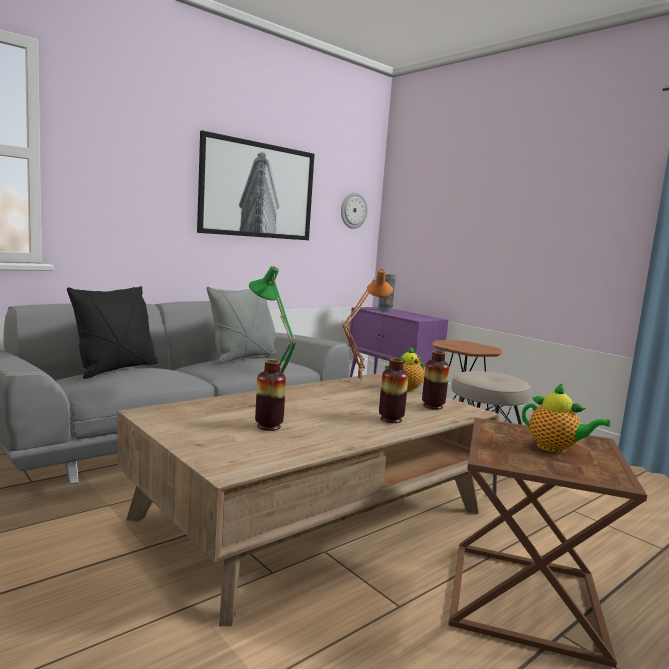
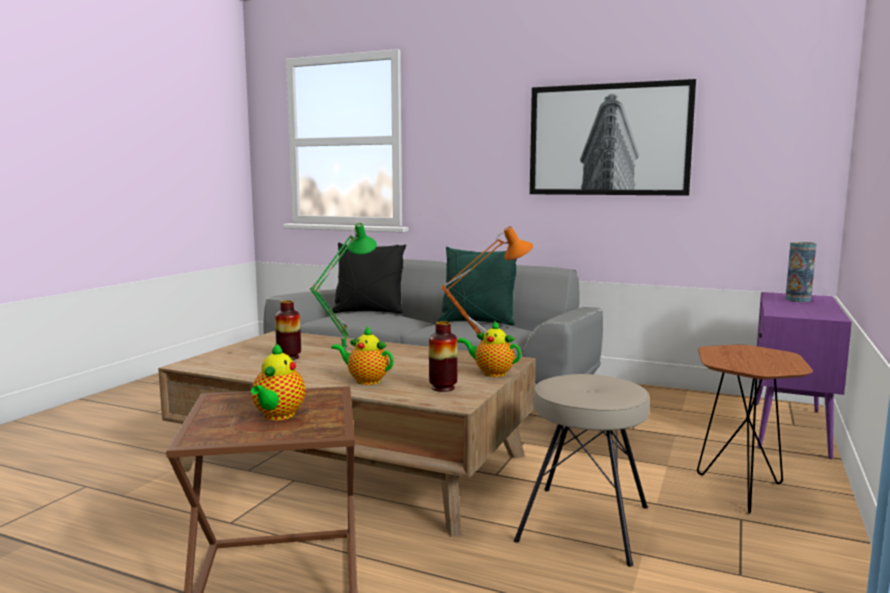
camera: 65 degrees right, 0 degrees up
grey pillow [206,287,276,365] -> green pillow [438,247,517,325]
wall clock [341,192,368,229] -> none
vase [379,358,408,423] -> teapot [331,326,393,385]

